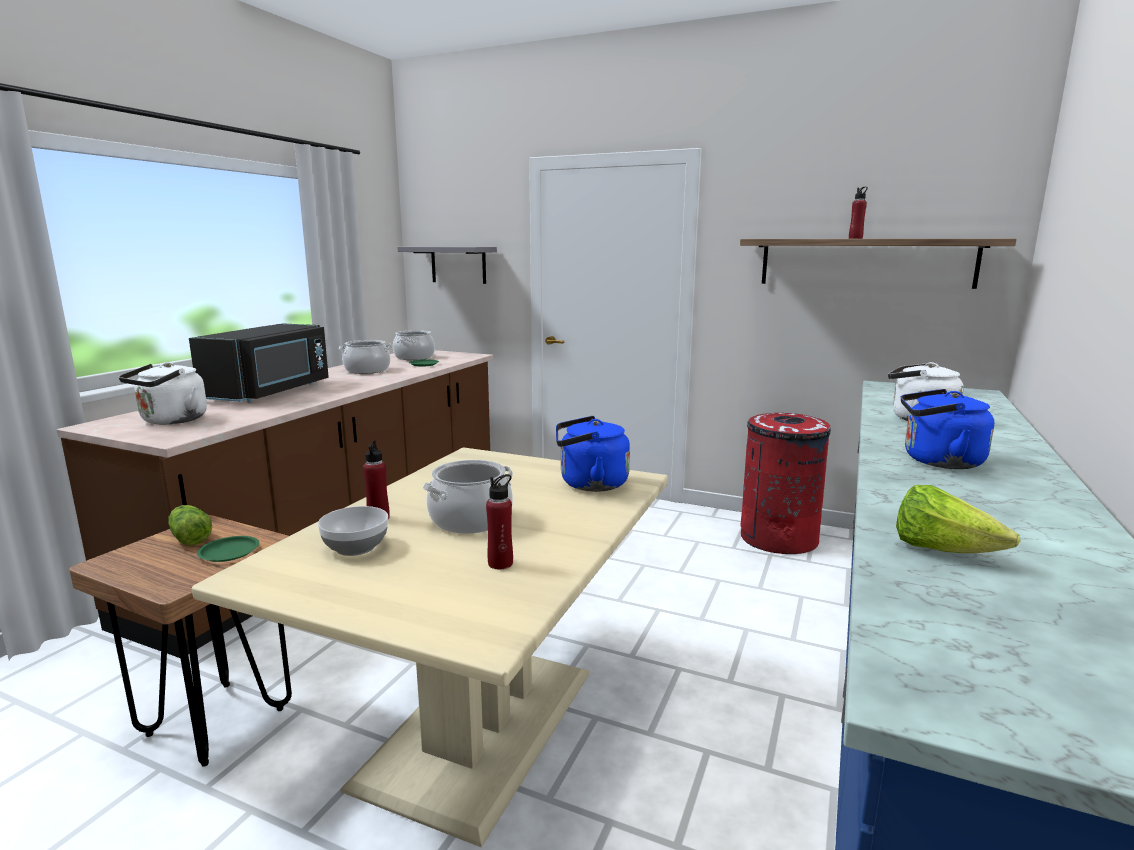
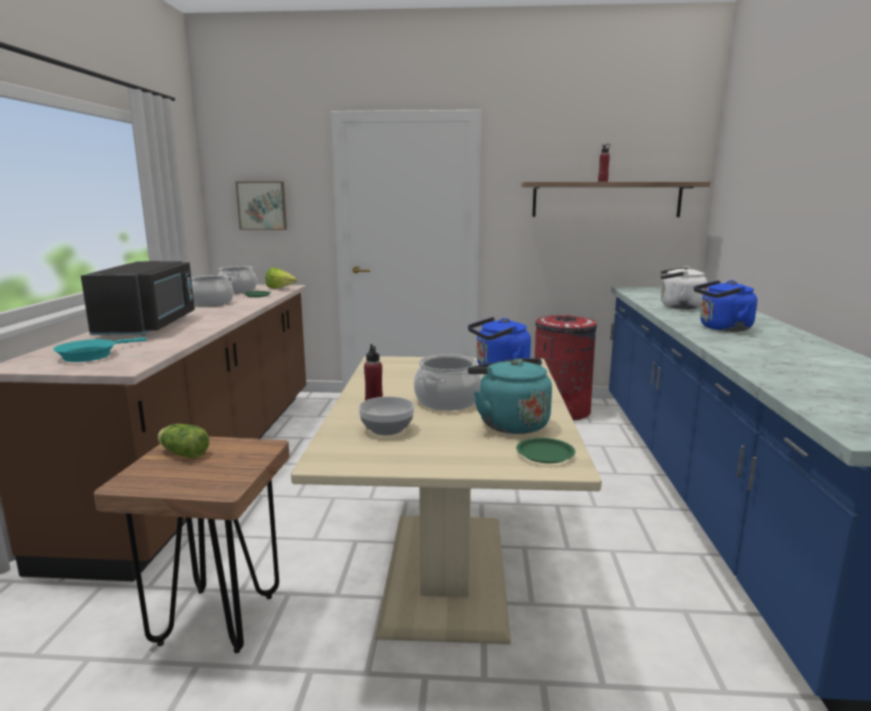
camera: 20 degrees left, 0 degrees up
white kettle [119,362,207,425] -> turquoise frying pan [53,337,146,362]
green plate [197,536,259,562] -> green plate moved to [516,438,575,463]
grey shelf [397,247,497,284] -> picture [236,182,287,230]
red bottle [486,474,513,569] -> turquoise kettle [468,358,552,434]
lettuce [896,485,1020,553] -> lettuce moved to [266,268,297,288]

